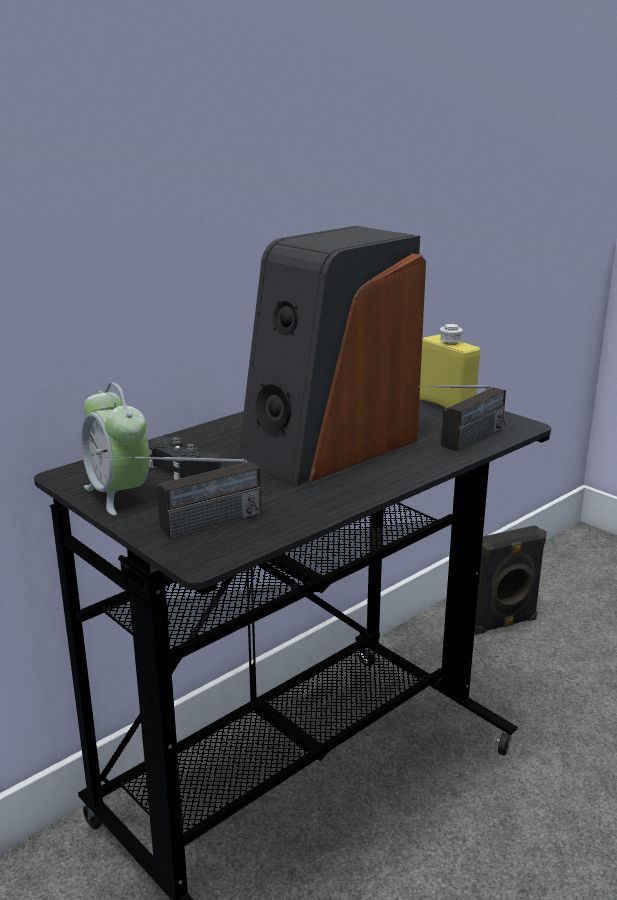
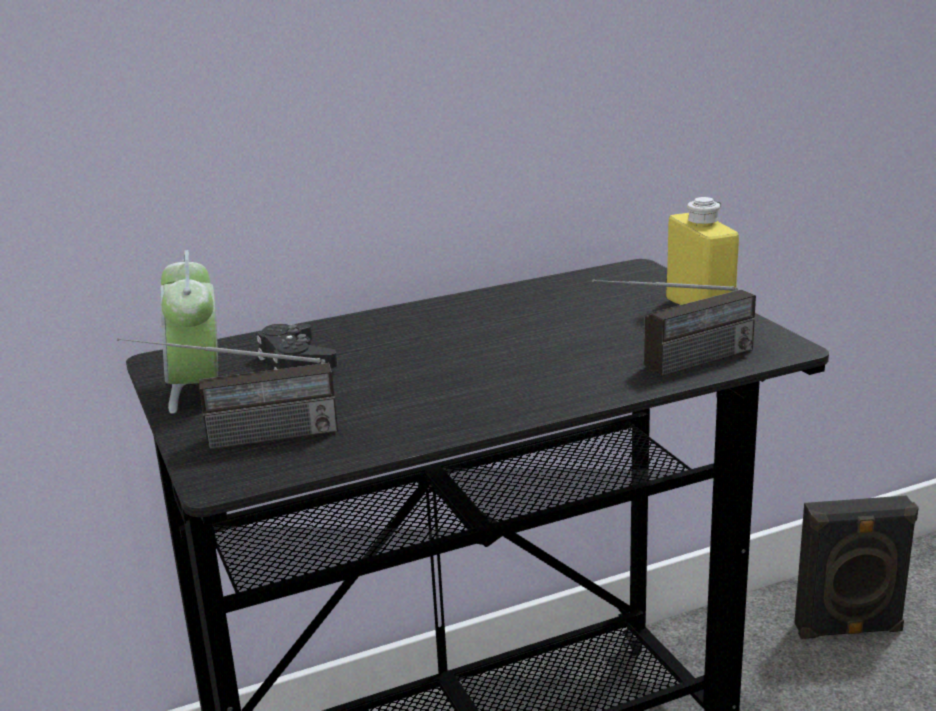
camera: 20 degrees right, 0 degrees up
speaker [238,226,426,486] -> none

